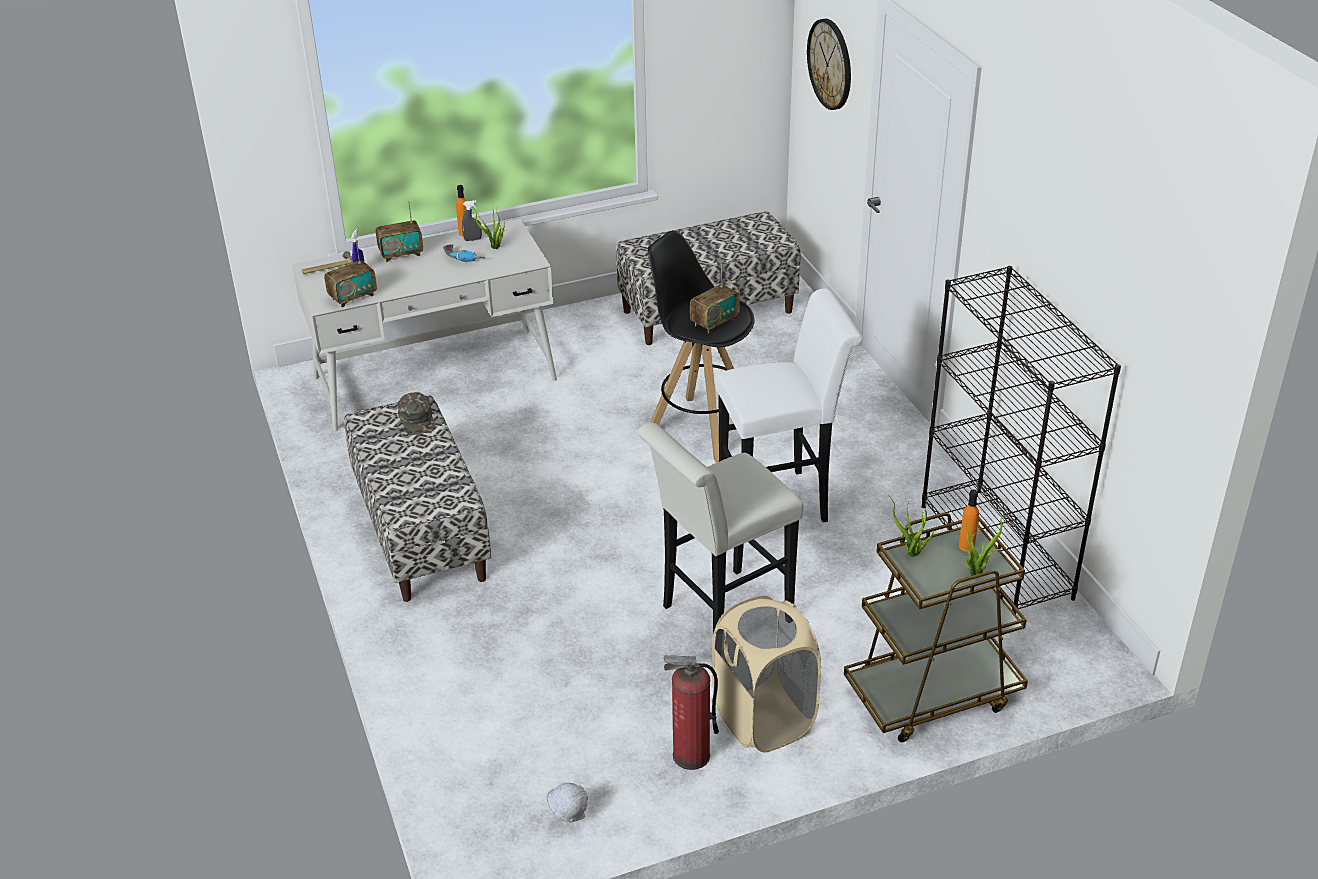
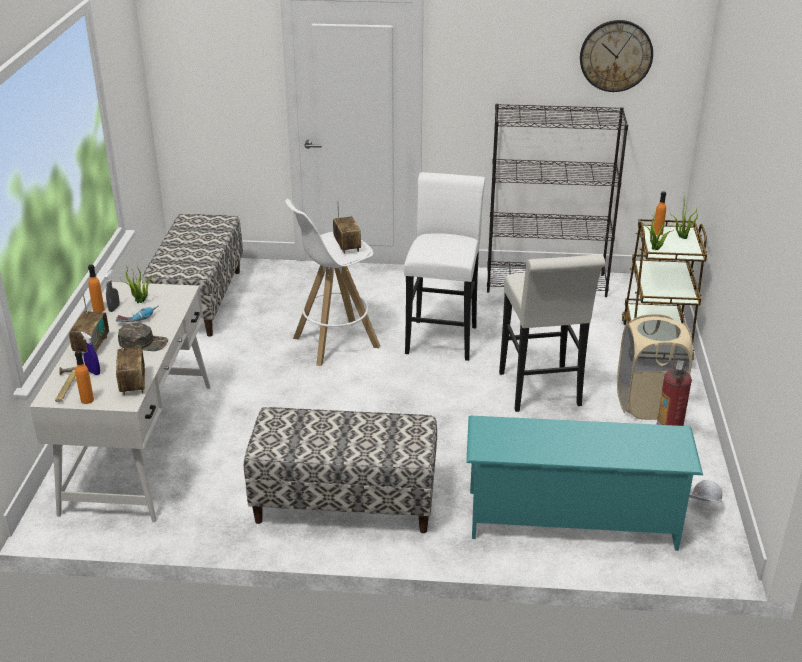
camera: 65 degrees left, 5 degrees down
green cap [398,392,436,435] -> green cap moved to [118,323,168,351]
black stool [648,231,755,462] -> white stool [285,199,380,366]
wall clock [807,19,851,110] -> wall clock moved to [580,20,653,92]
none -> orange bottle [75,351,94,404]
none -> turquoise shoe rack [466,416,703,551]

